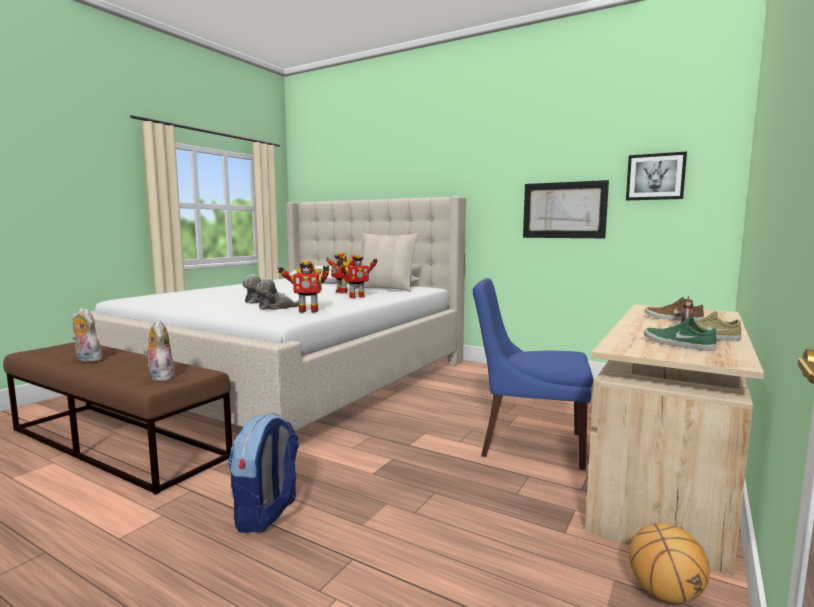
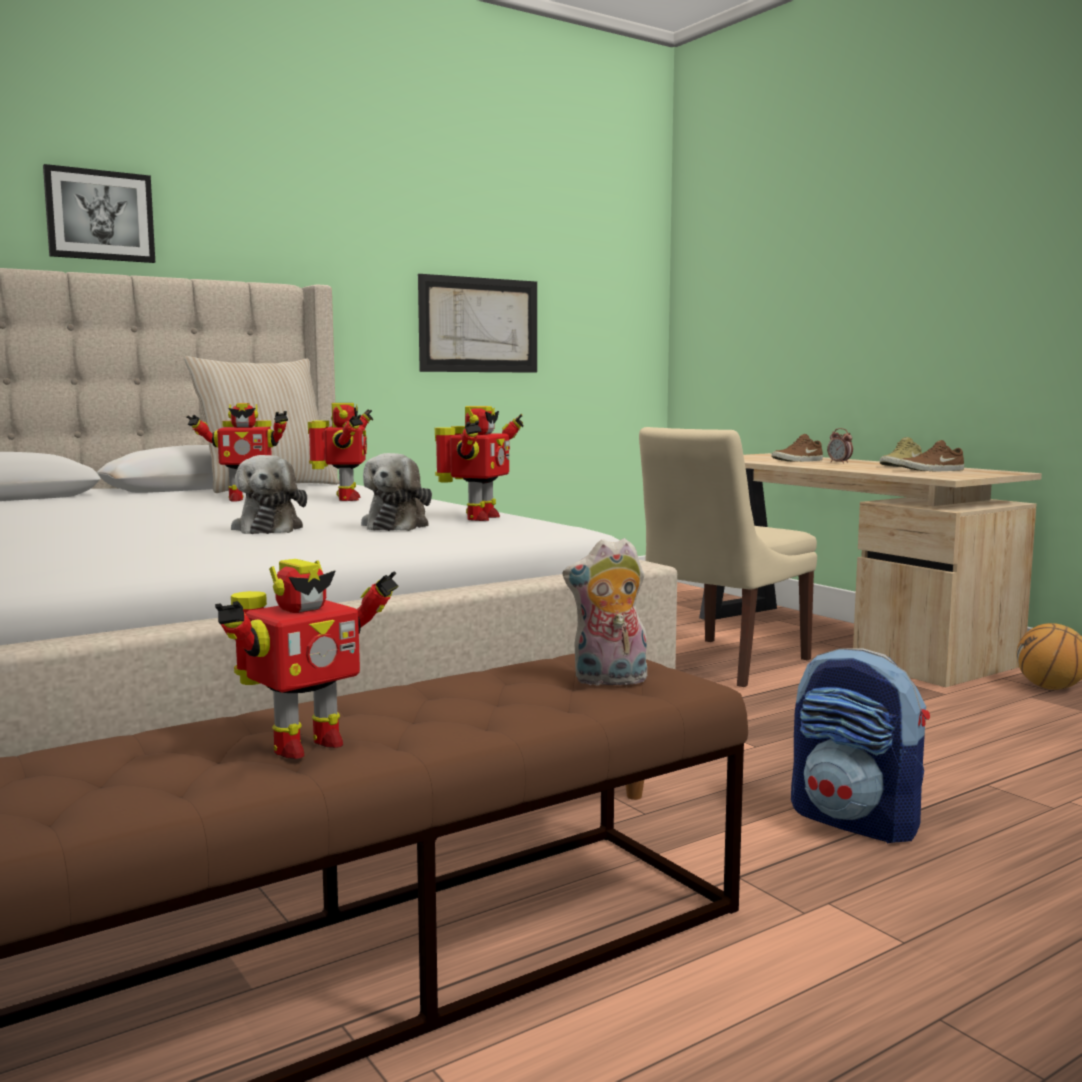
camera: 65 degrees left, 0 degrees up
plush toy [72,308,102,362] -> toy robot [215,559,398,759]
blue chair [473,278,593,470] -> beige chair [639,427,817,687]
picture [626,151,687,200] -> picture moved to [43,164,155,263]
green shoe [644,317,717,351] -> brown shoe [899,440,964,471]

